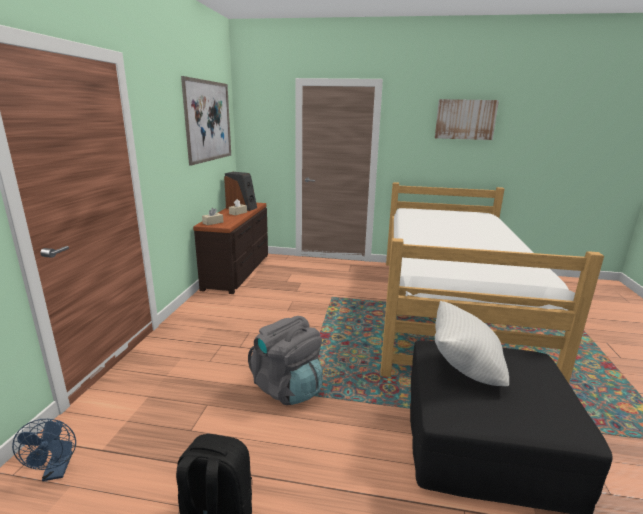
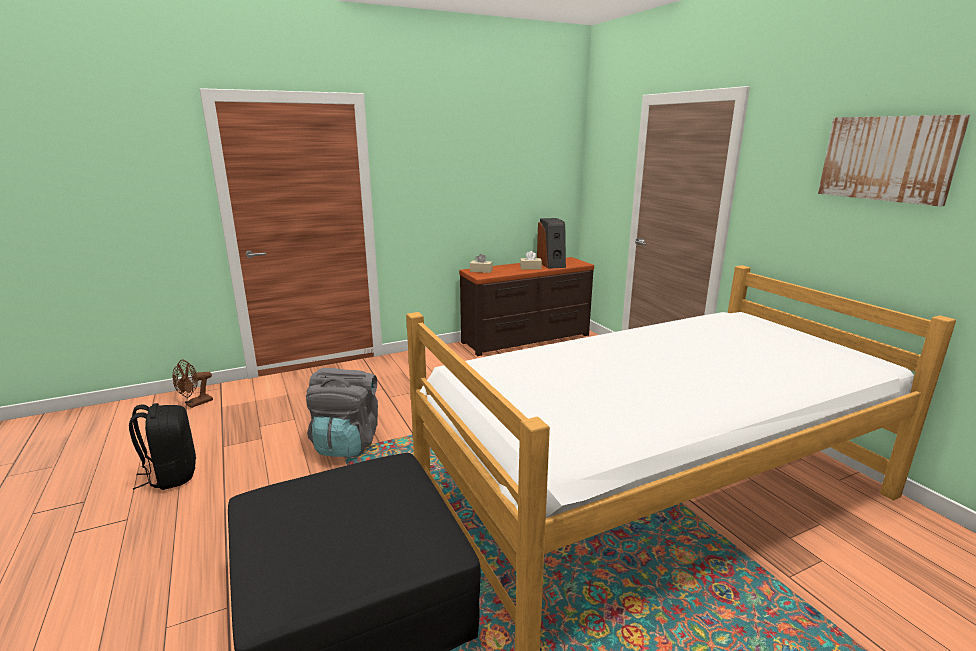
camera: 55 degrees right, 0 degrees up
blue fan [12,419,76,481] -> brown fan [172,360,213,408]
picture [181,76,231,166] -> none
white pillow [435,300,509,386] -> none

